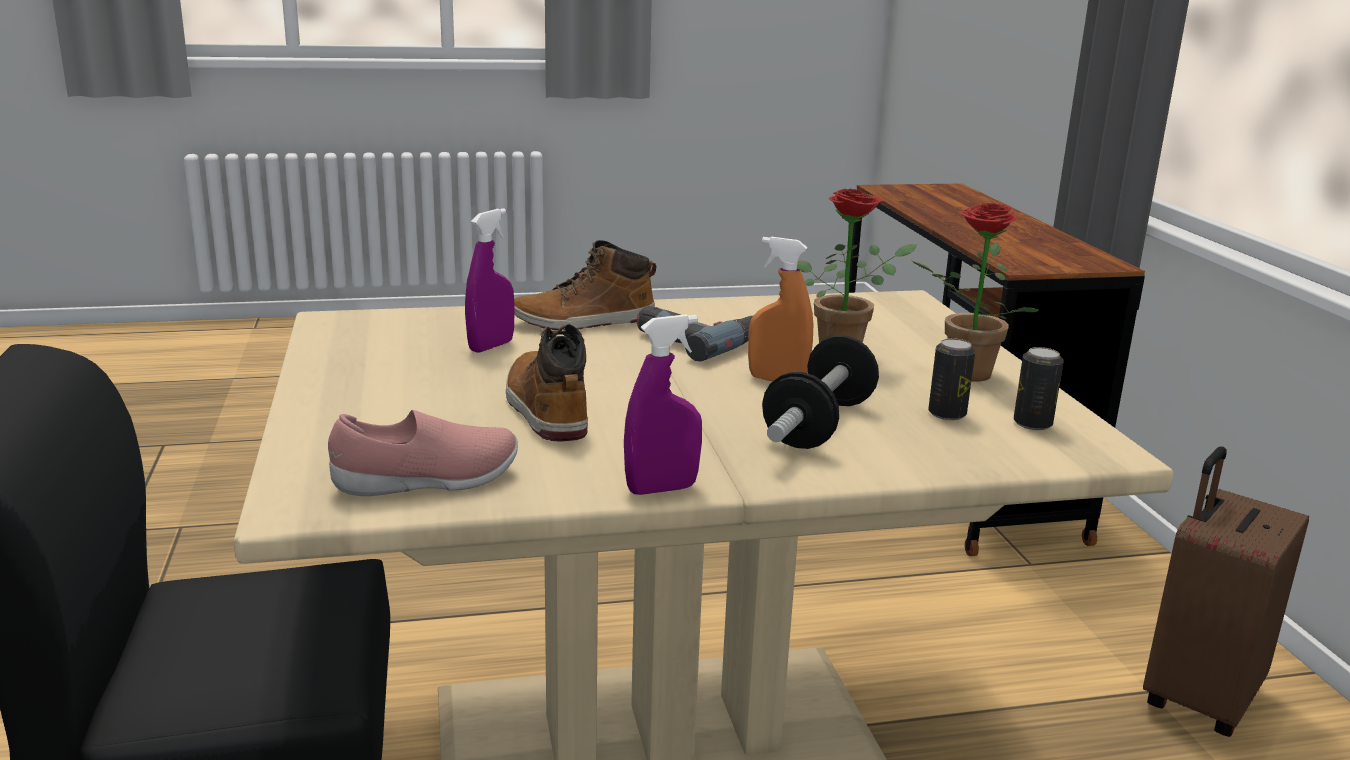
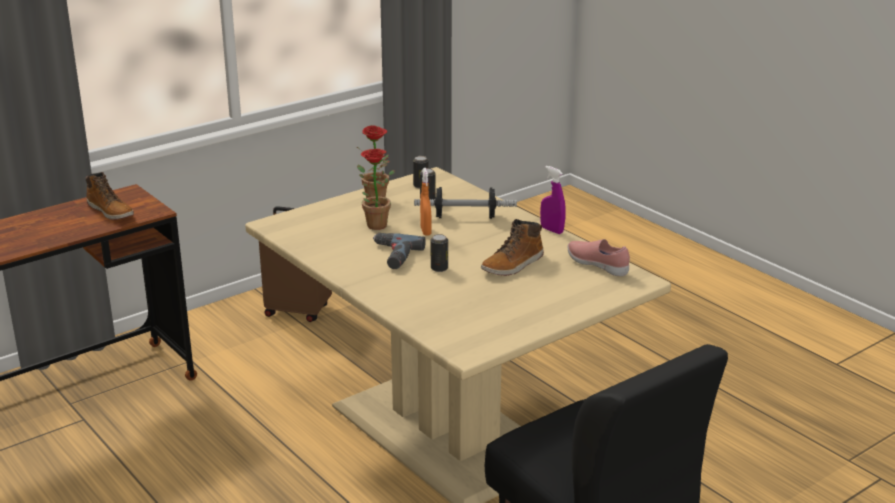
camera: 115 degrees left, 5 degrees up
purple spray bottle [465,208,515,352] -> none
boot [514,240,657,330] -> boot moved to [85,172,134,220]
none -> can [431,234,448,272]

